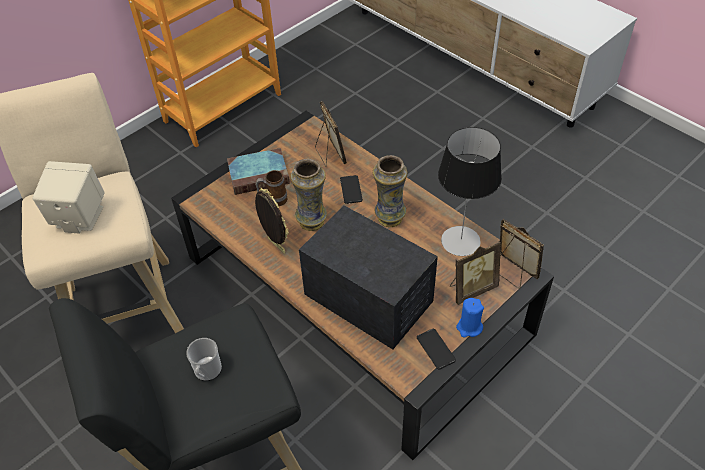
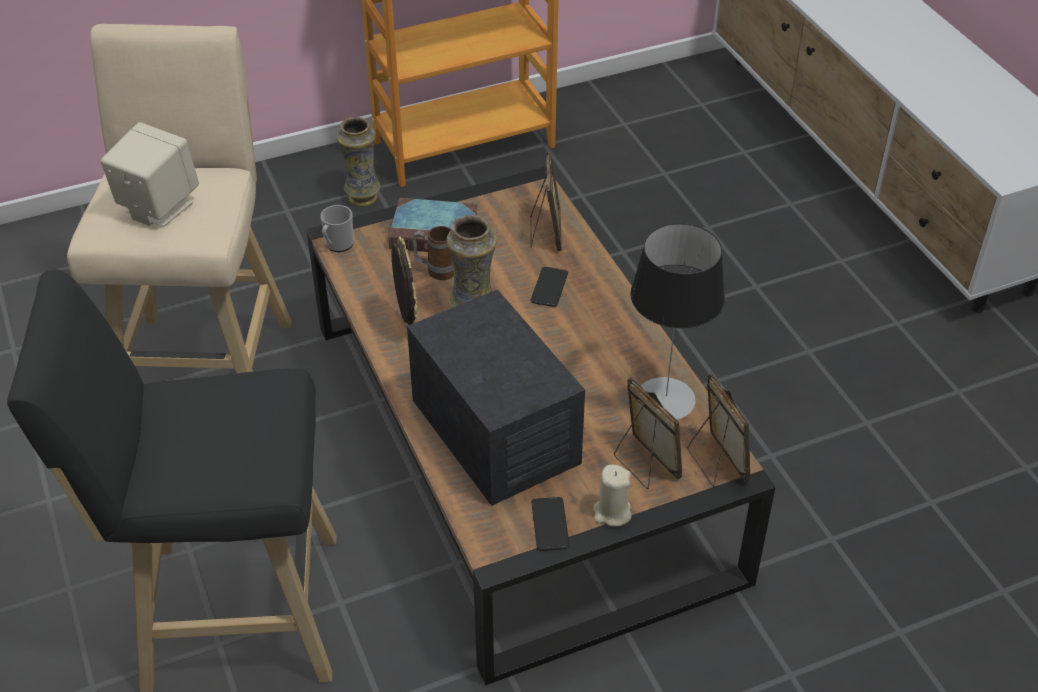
camera: 20 degrees right, 5 degrees down
mug [186,338,222,381] -> mug moved to [320,205,354,252]
vase [373,155,408,227] -> vase moved to [336,117,380,206]
picture frame [450,241,501,305] -> picture frame turned 120 degrees counterclockwise [614,377,682,489]
blue candle [456,298,484,338] -> beige candle [593,465,632,527]

